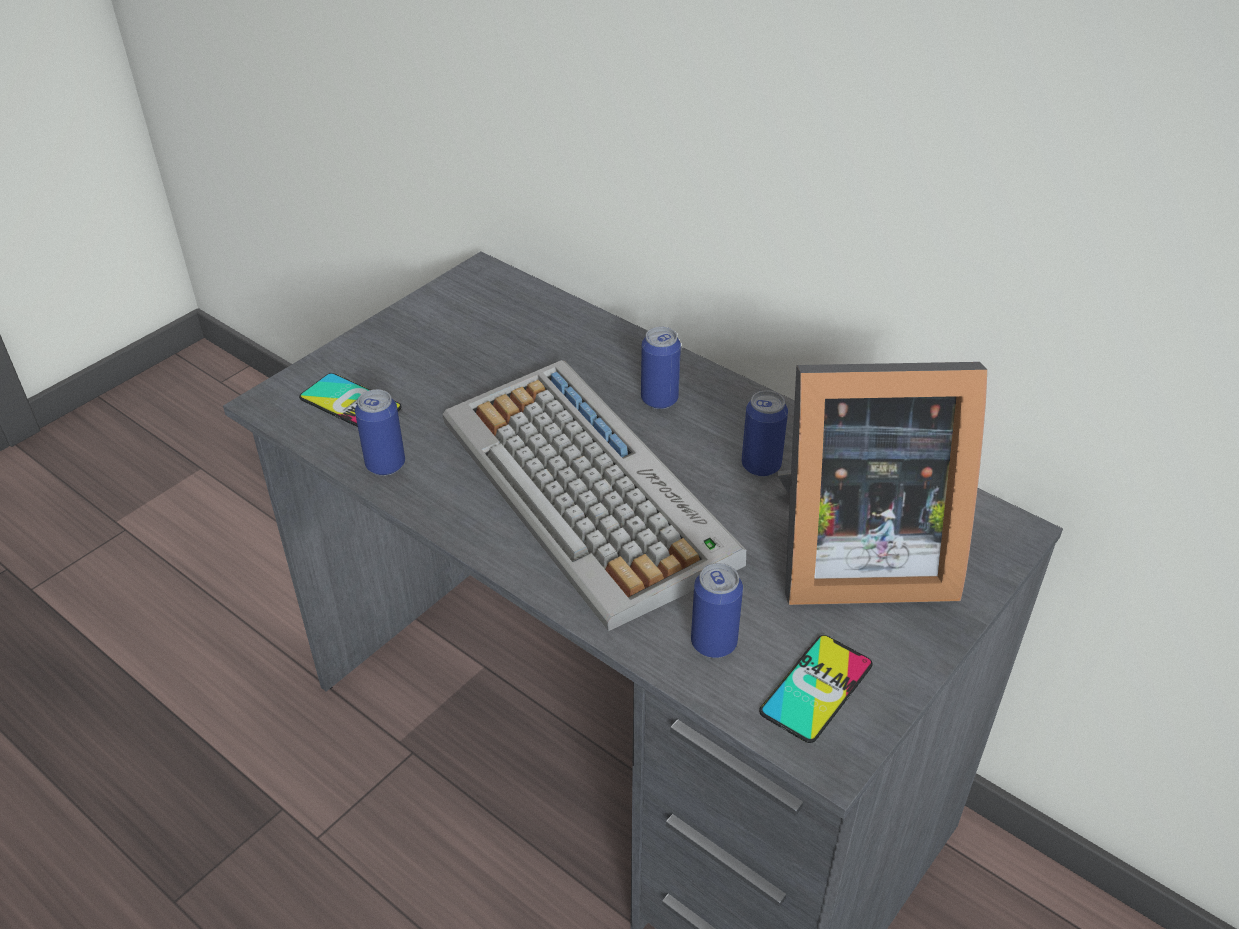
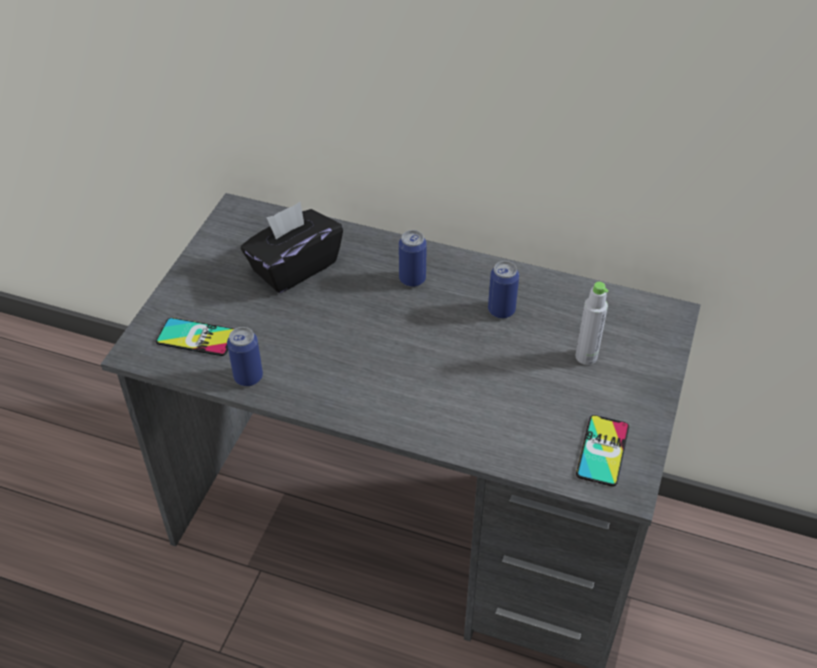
camera: 20 degrees left, 5 degrees up
keyboard [442,360,746,631] -> none
can [691,563,743,658] -> none
picture frame [778,362,987,605] -> grey bottle [576,282,609,365]
none -> black tissue box [241,202,343,293]

